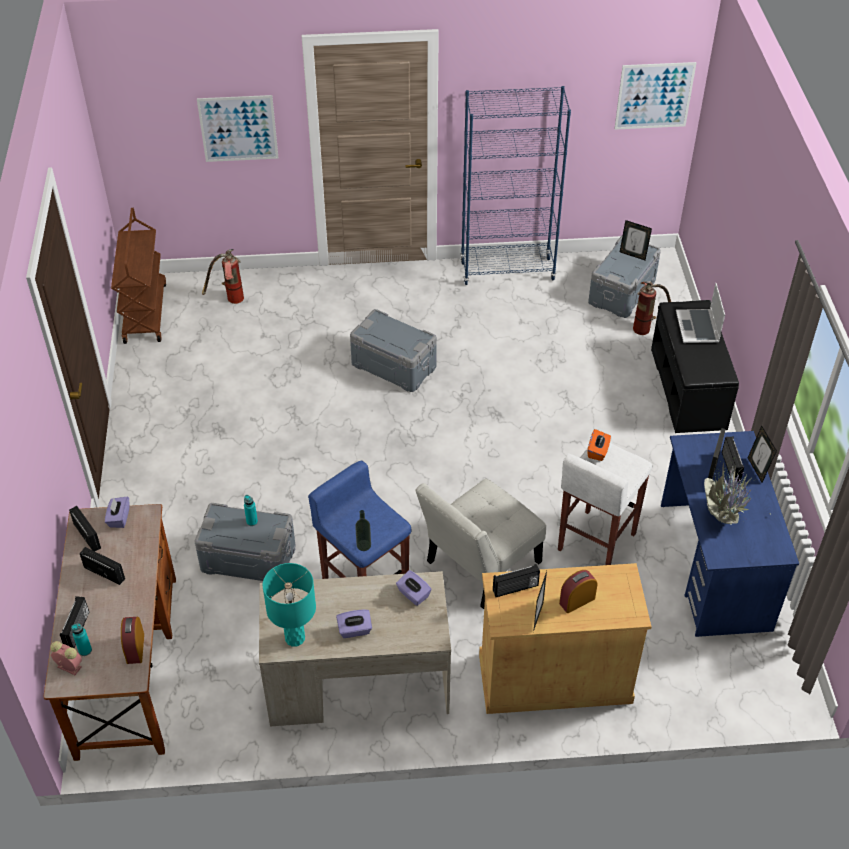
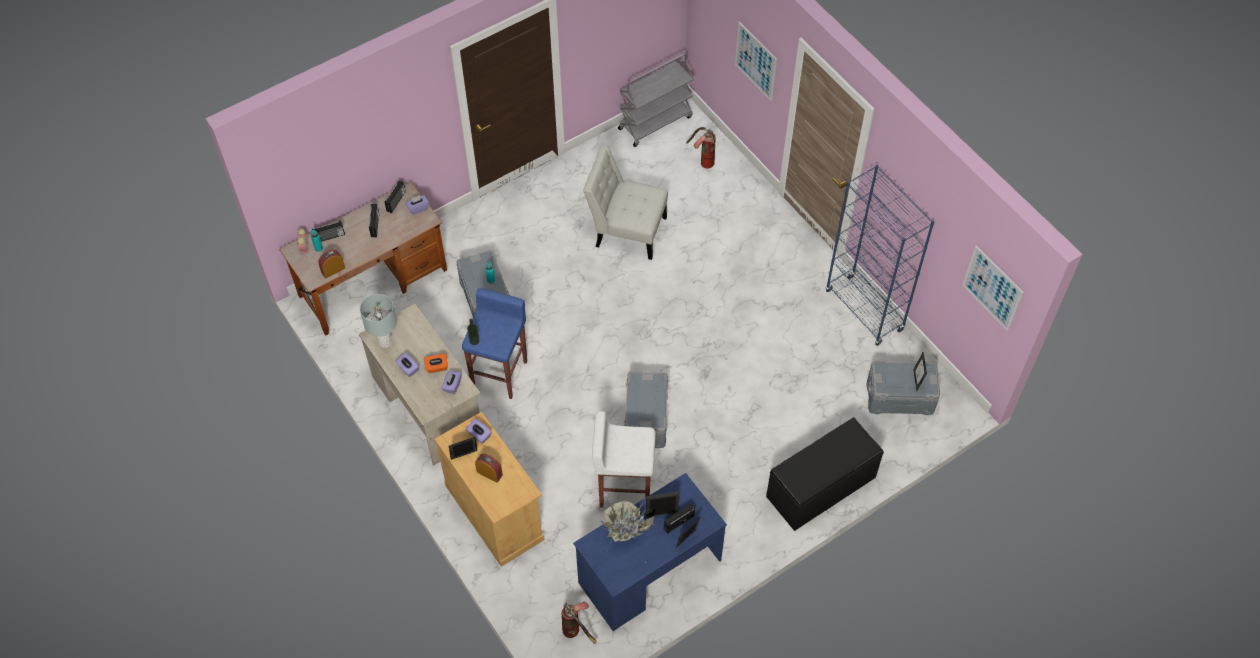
camera: 60 degrees right, 10 degrees up
brown cart [111,208,166,344] -> grey cart [618,54,694,147]
turquoise table lamp [263,563,316,647] -> grey table lamp [360,294,397,348]
grey storage box [350,309,437,392] -> grey storage box moved to [624,372,668,448]
white chair [415,479,546,609] -> white chair moved to [583,146,668,260]
radio [493,564,540,597] -> purple tissue box [466,418,492,444]
orange tissue box [588,429,611,461] -> orange tissue box moved to [424,354,448,373]
fire extinguisher [633,281,671,335] -> fire extinguisher moved to [562,601,597,644]
laptop [676,283,725,343] -> none

